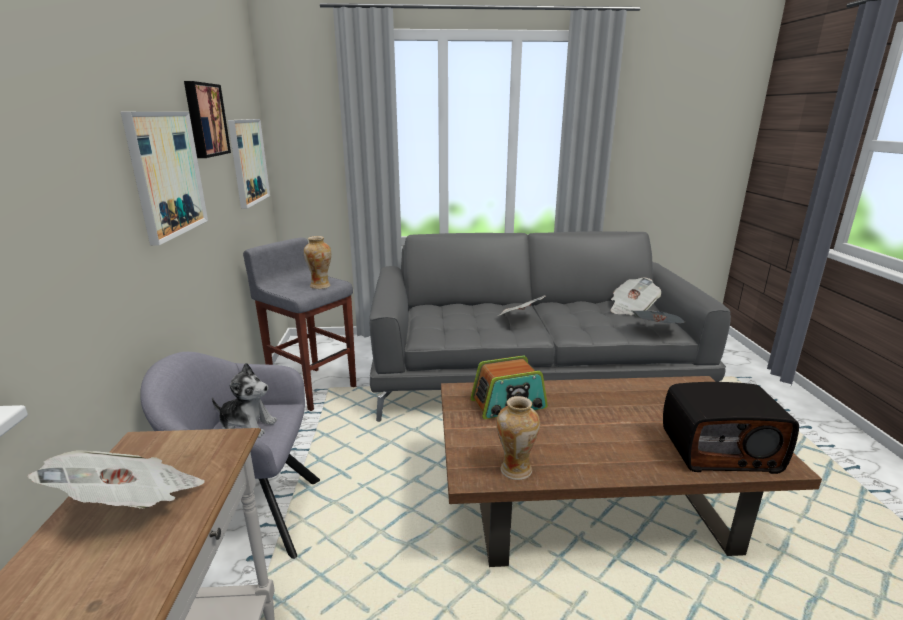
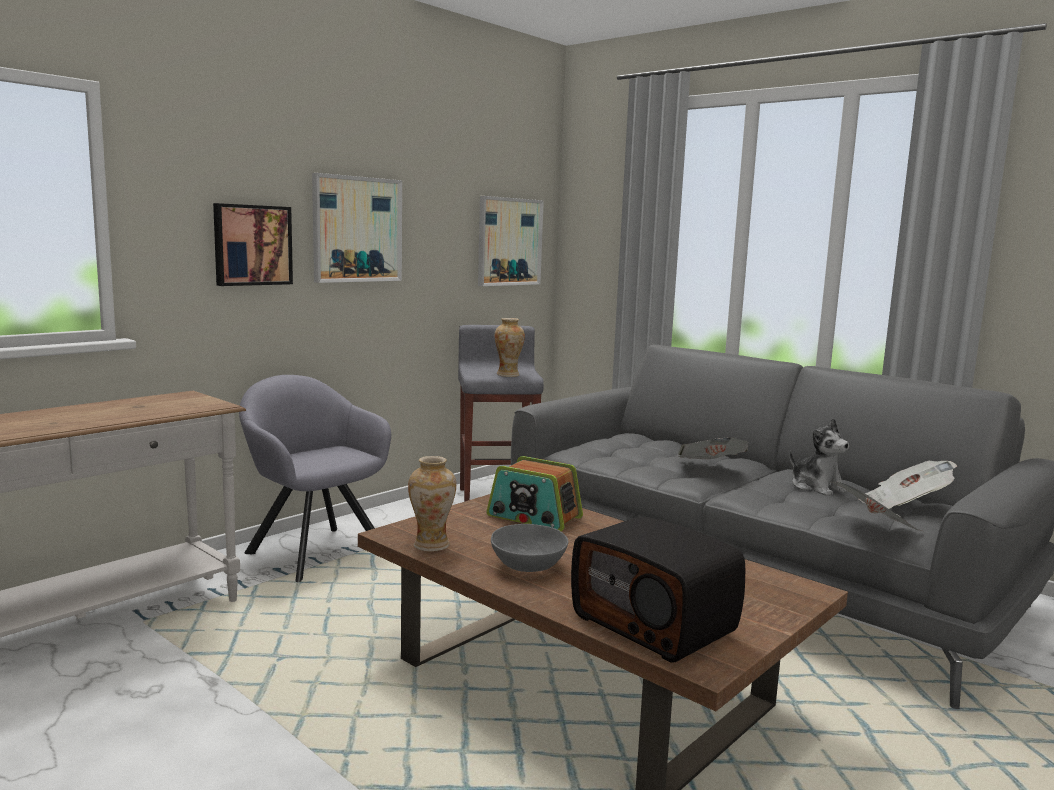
camera: 45 degrees right, 10 degrees down
newspaper [27,450,205,508] -> none
picture [184,81,231,158] -> picture moved to [213,203,293,286]
plush toy [212,363,277,438] -> plush toy moved to [790,418,849,496]
none -> grey bowl [491,524,568,572]

